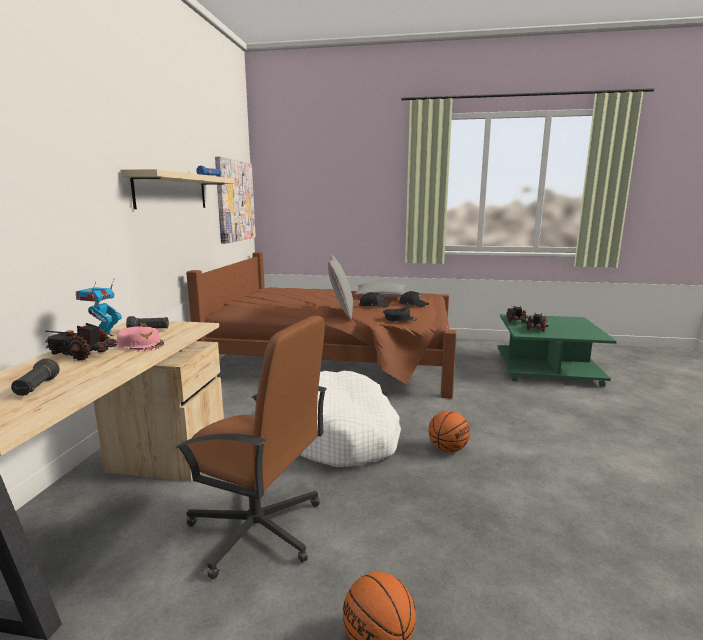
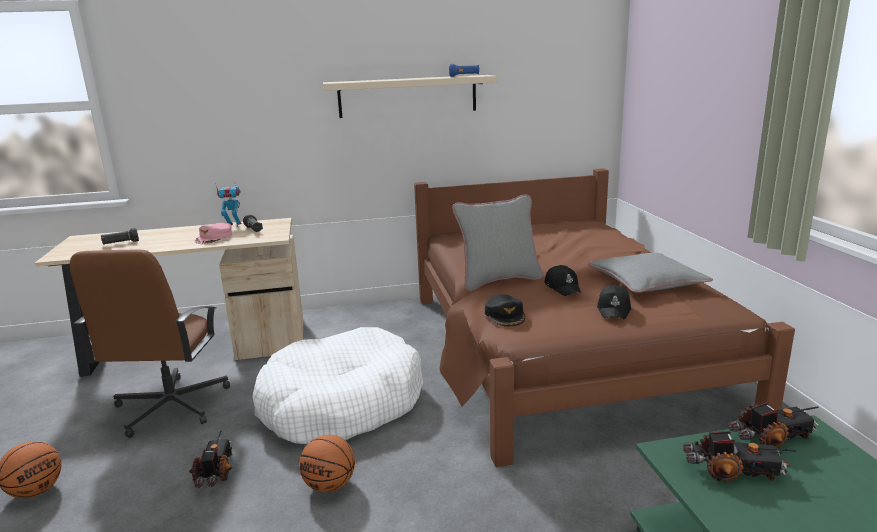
camera: 70 degrees right, 5 degrees up
toy truck [44,323,117,361] -> toy truck moved to [189,431,232,488]
picture [215,156,256,244] -> none

